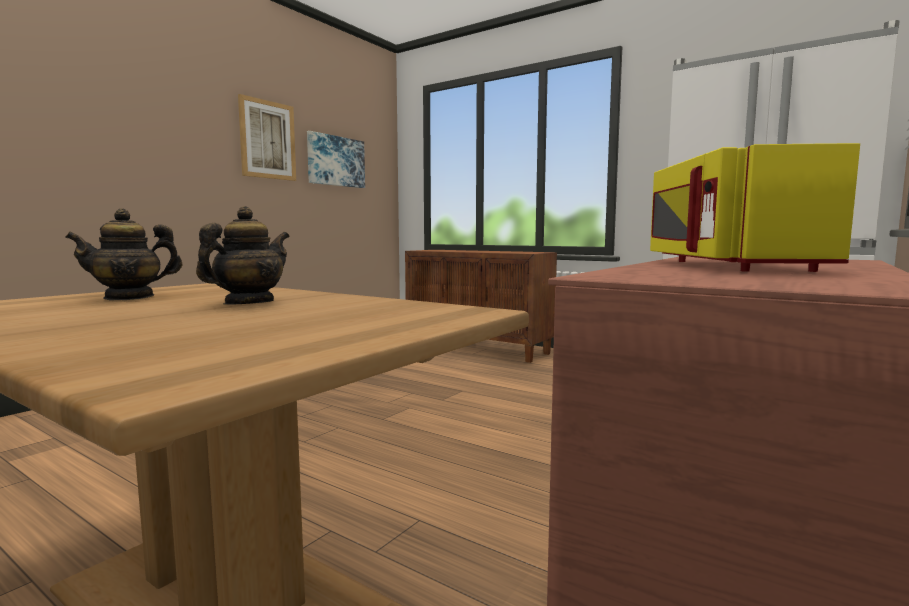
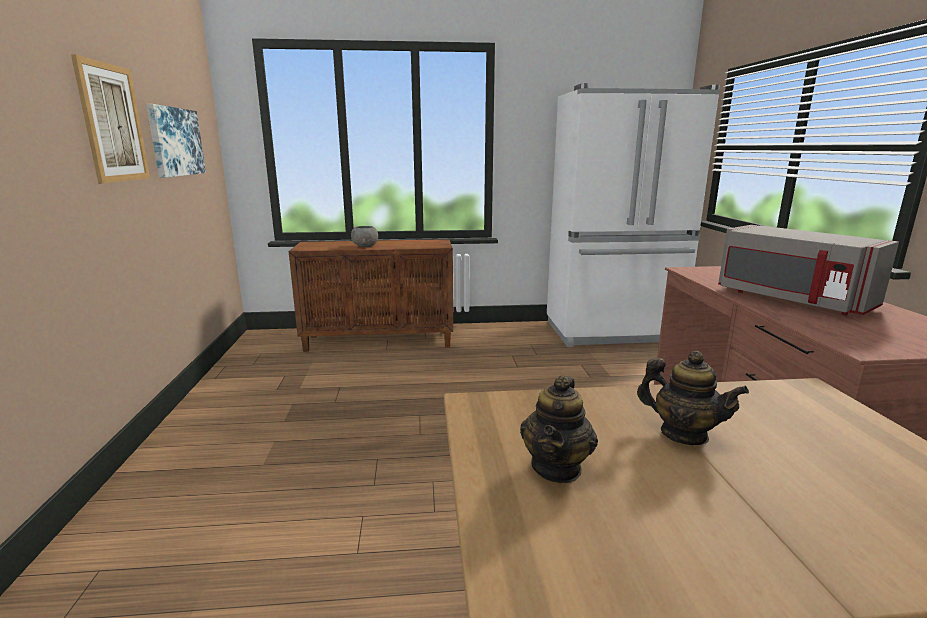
camera: 40 degrees left, 10 degrees up
teapot [196,206,289,305] -> teapot turned 135 degrees clockwise [637,351,749,445]
yellow microwave [650,143,860,272] -> grey microwave [718,225,899,316]
none -> grey bowl [351,226,378,247]

